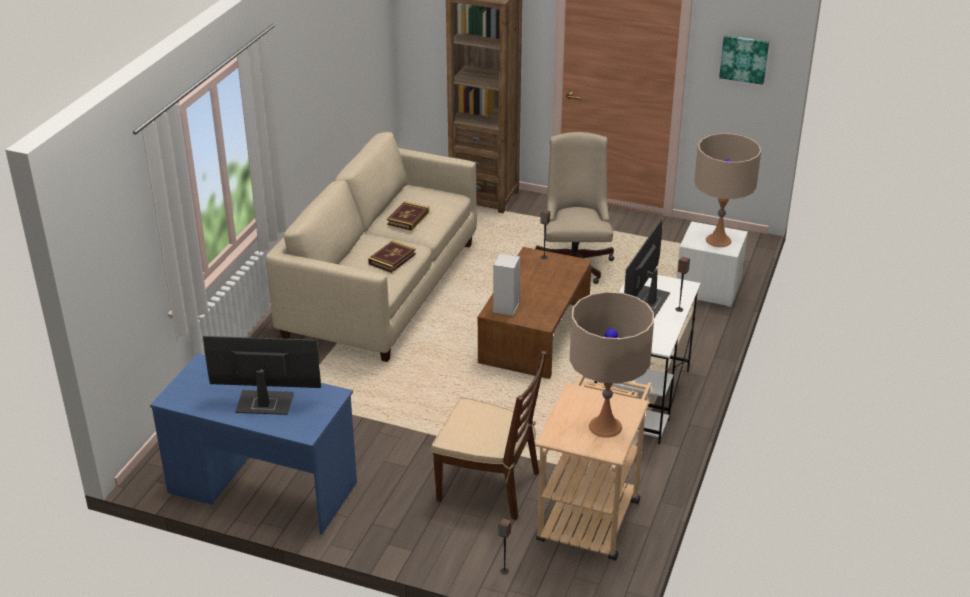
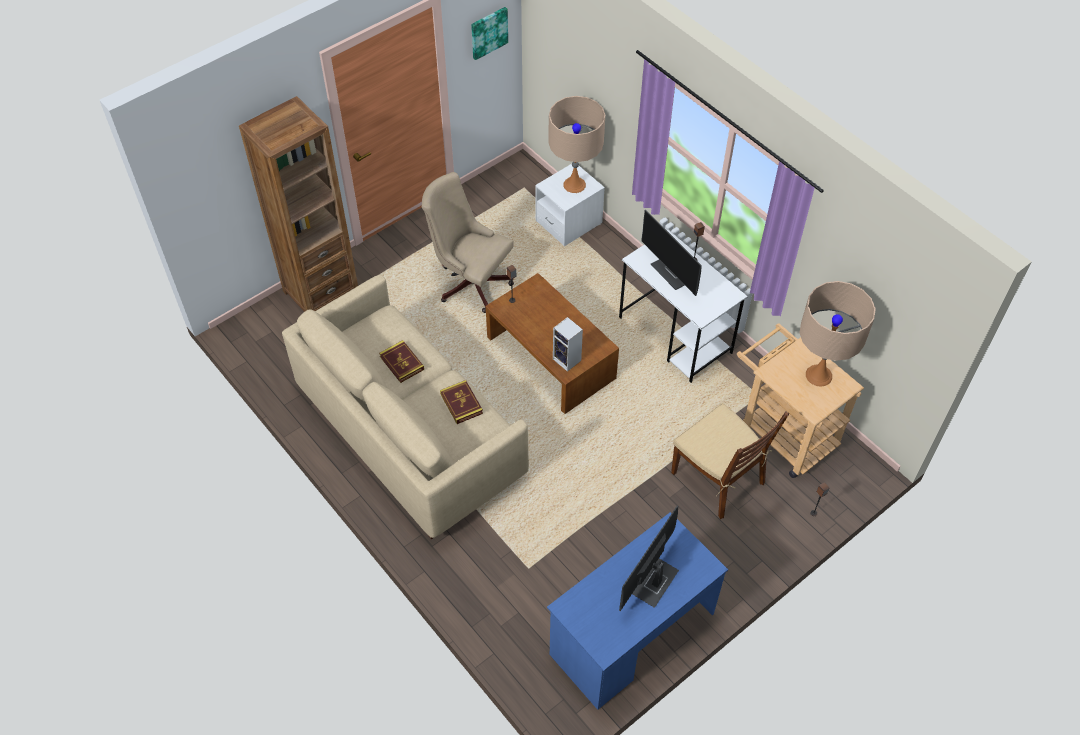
camera: 60 degrees left, 20 degrees up
brown chair [432,351,546,521] -> brown chair turned 90 degrees clockwise [671,403,789,519]

